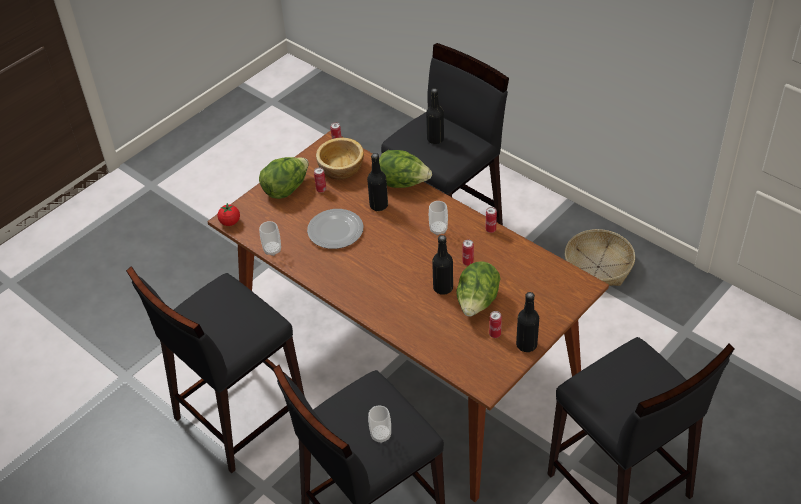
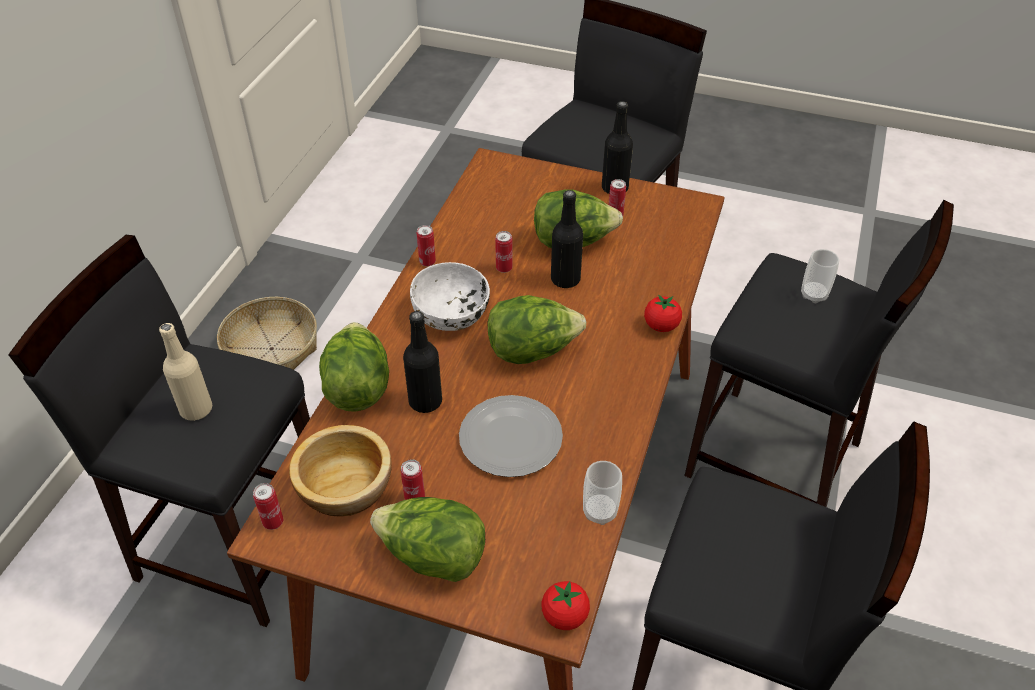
camera: 115 degrees left, 0 degrees up
black bottle [426,88,444,144] -> beige bottle [159,323,212,421]
cup [429,201,448,235] -> white bowl [410,262,490,331]
none -> lettuce [488,295,586,364]
none -> tomato [644,294,682,332]

